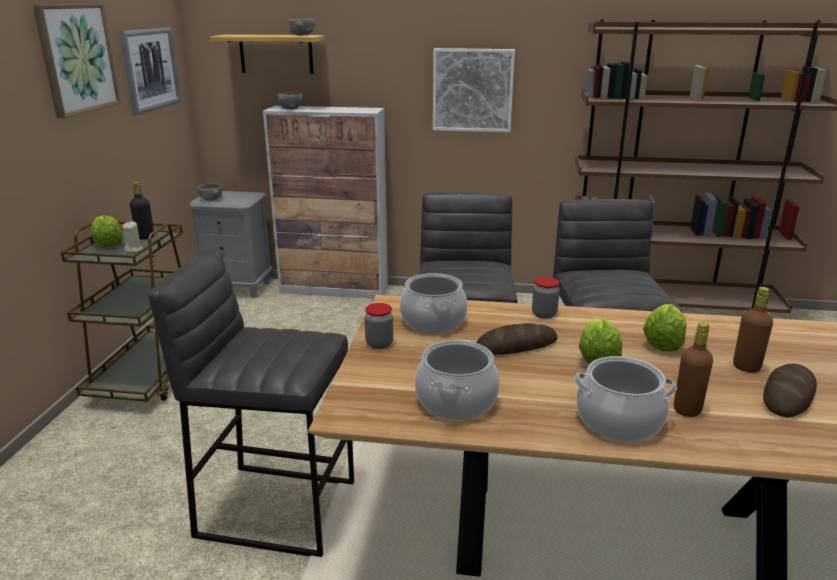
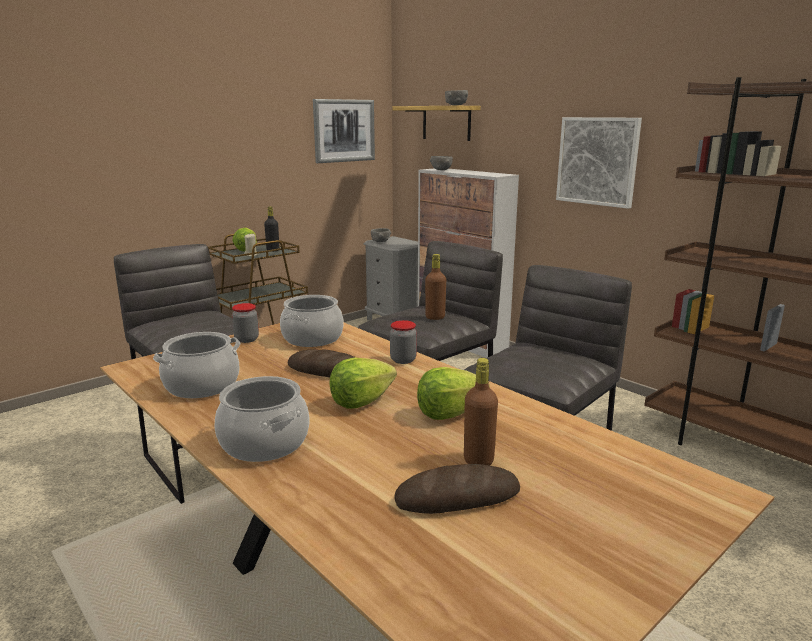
camera: 40 degrees right, 5 degrees down
picture [33,4,121,118] -> none
brown bottle [674,322,713,417] -> brown bottle moved to [425,254,446,320]

